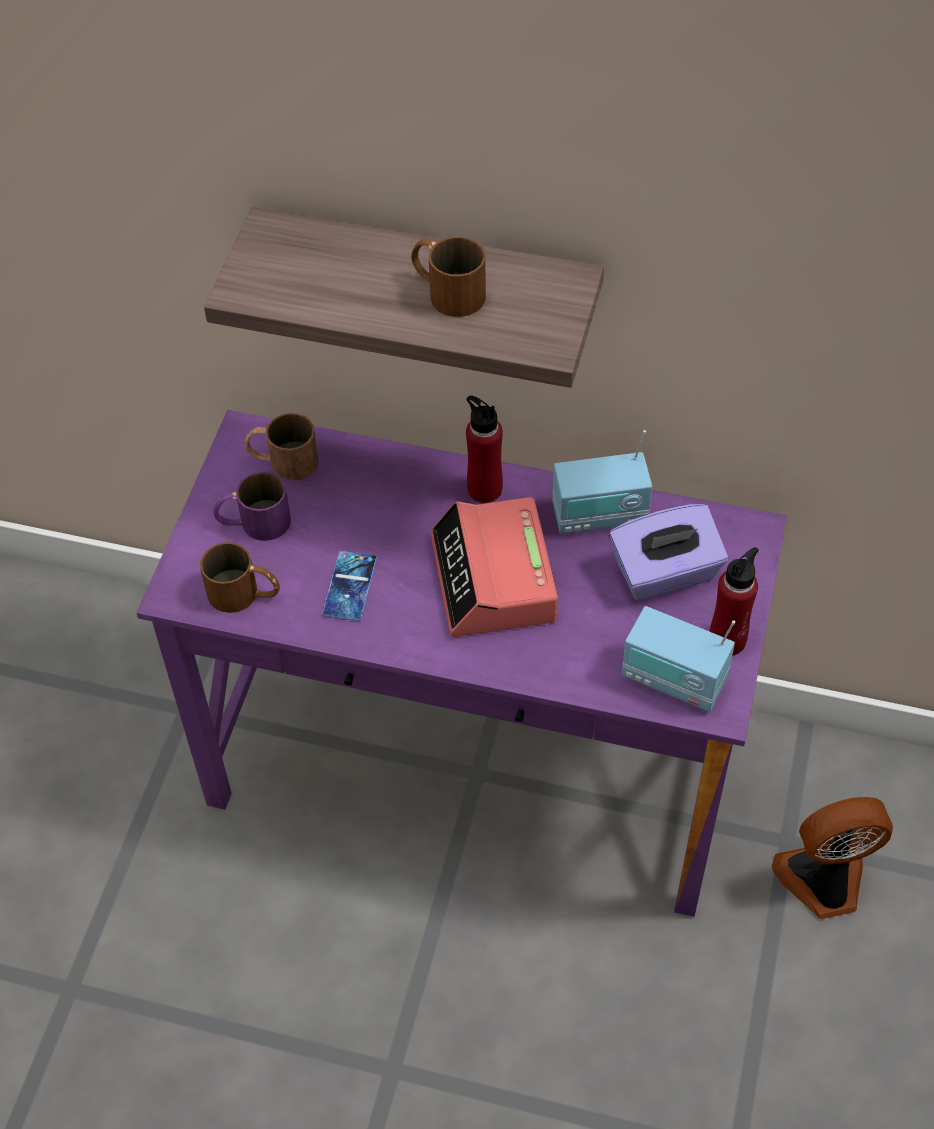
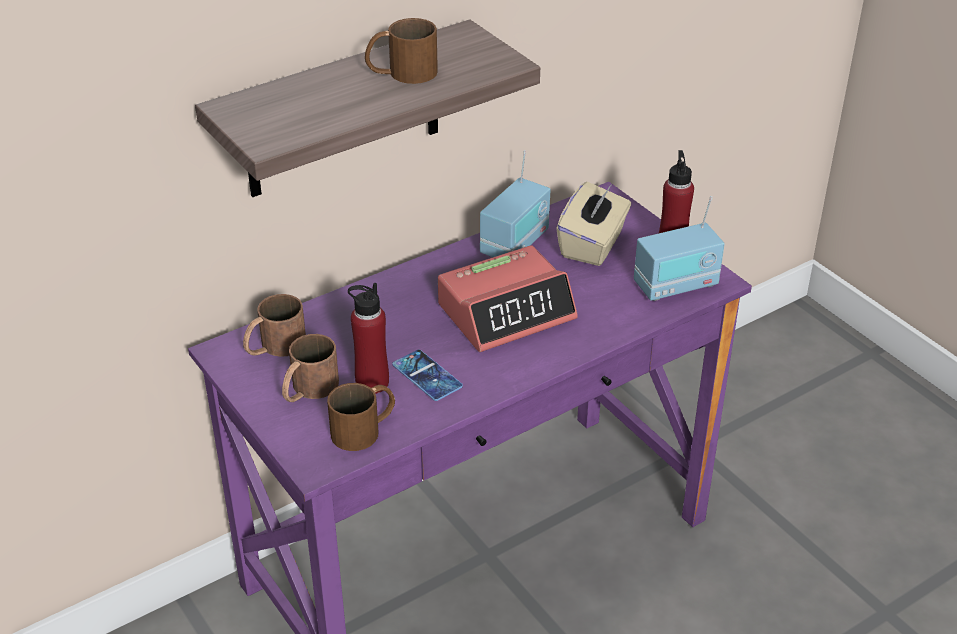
camera: 50 degrees left, 15 degrees down
purple mug [214,472,291,541] -> brown mug [282,334,339,402]
alarm clock [430,497,558,637] -> alarm clock turned 60 degrees counterclockwise [438,245,578,352]
red bottle [466,395,503,503] -> red bottle moved to [348,283,389,394]
purple tissue box [609,504,728,601] -> beige tissue box [556,182,631,266]
fan [772,797,893,919] -> none

